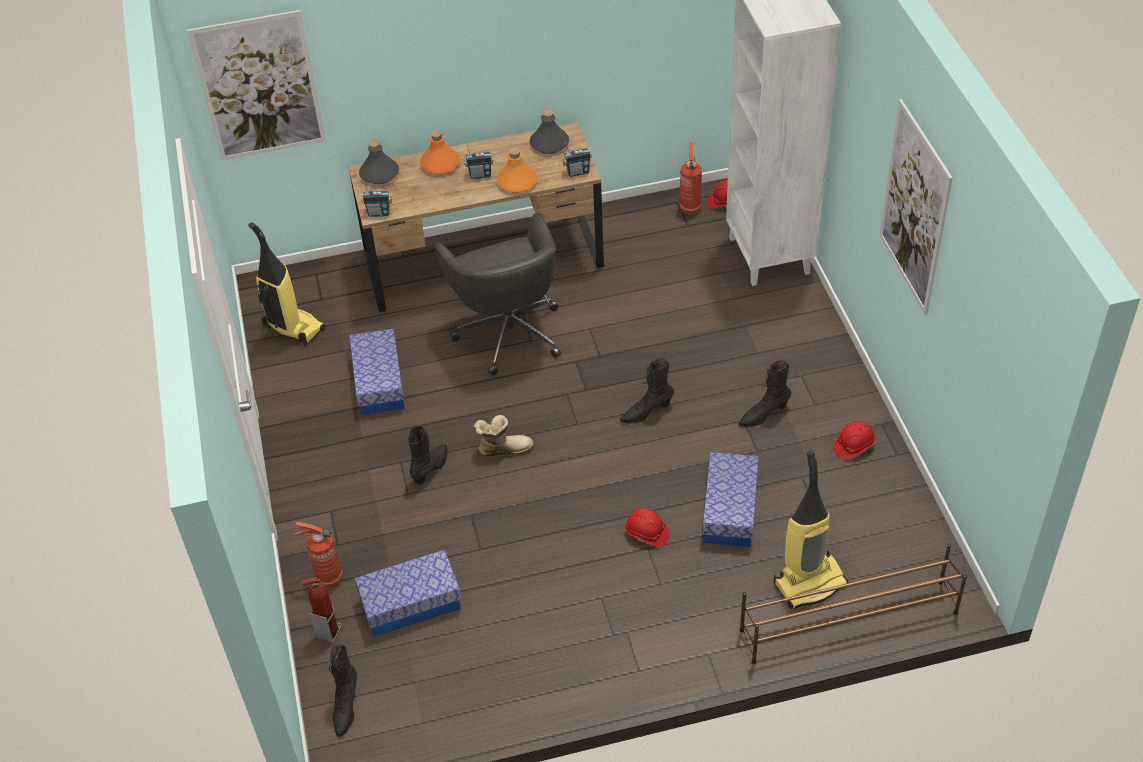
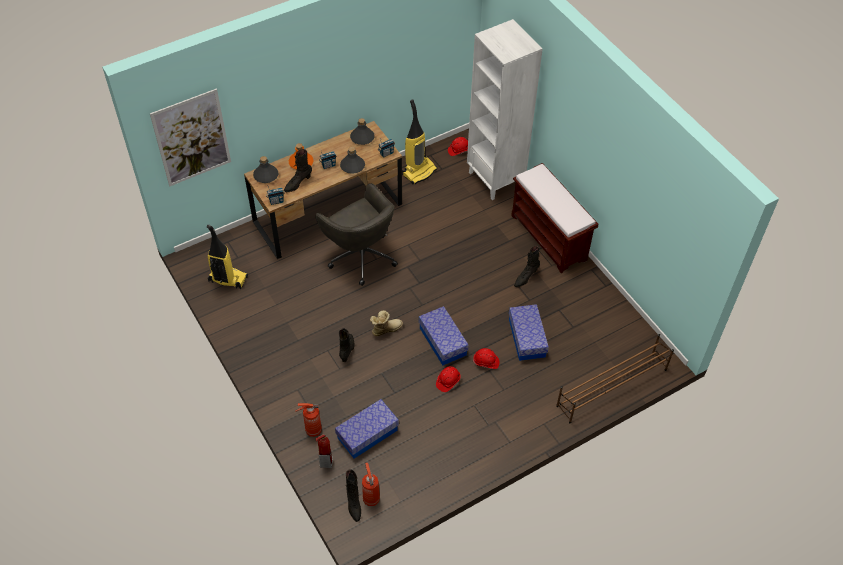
camera: 20 degrees left, 5 degrees up
storage box [350,329,405,415] -> storage box moved to [419,306,469,365]
orange bottle [497,148,537,193] -> grey bottle [340,147,365,174]
black boot [620,358,674,424] -> black boot moved to [284,149,312,192]
fire extinguisher [679,142,702,214] -> fire extinguisher moved to [362,463,380,506]
vacuum cleaner [774,451,848,609] -> vacuum cleaner moved to [402,100,437,185]
red hard hat [832,421,876,460] -> red hard hat moved to [436,366,461,392]
picture [879,99,953,315] -> none
none -> brown bench [511,163,598,273]

